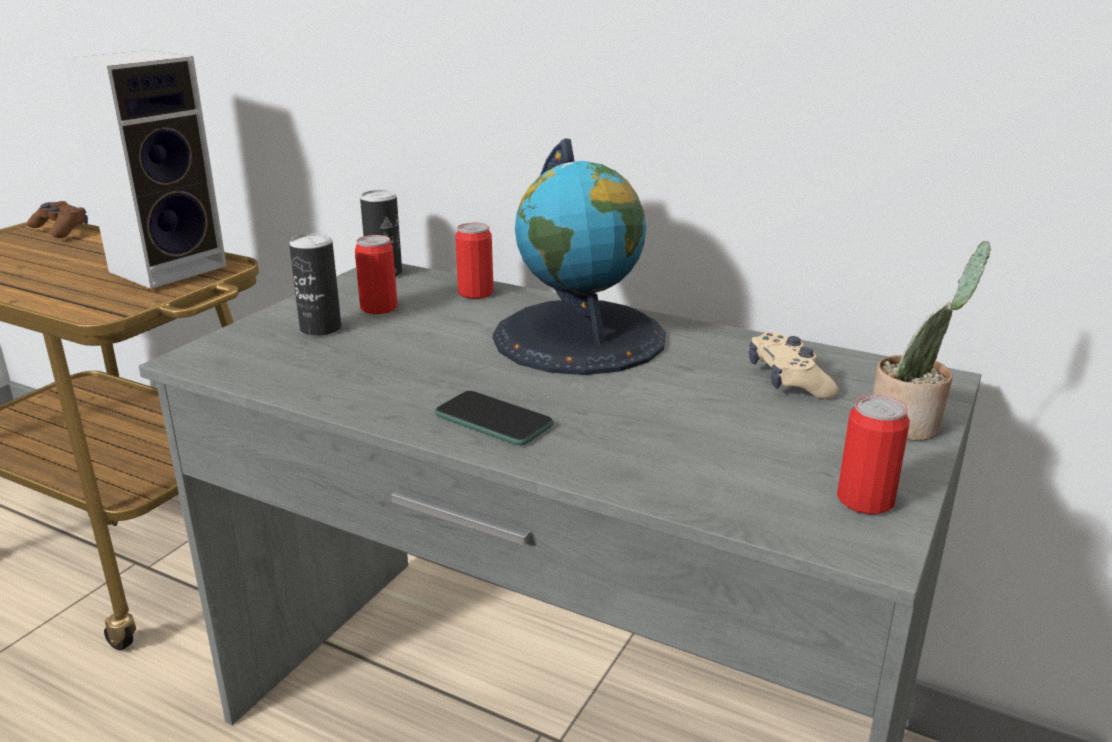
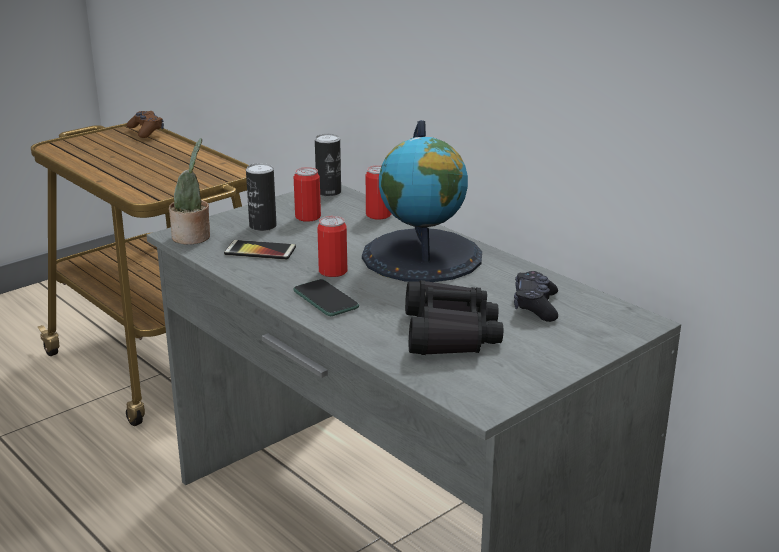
camera: 20 degrees right, 0 degrees up
speaker [63,50,227,289] -> none
beige game controller [749,332,838,399] -> black game controller [514,271,558,322]
can [837,395,910,514] -> can moved to [317,216,347,277]
potted plant [873,241,991,441] -> potted plant moved to [169,138,210,245]
none -> phone [224,240,296,260]
none -> black binoculars [405,280,503,355]

